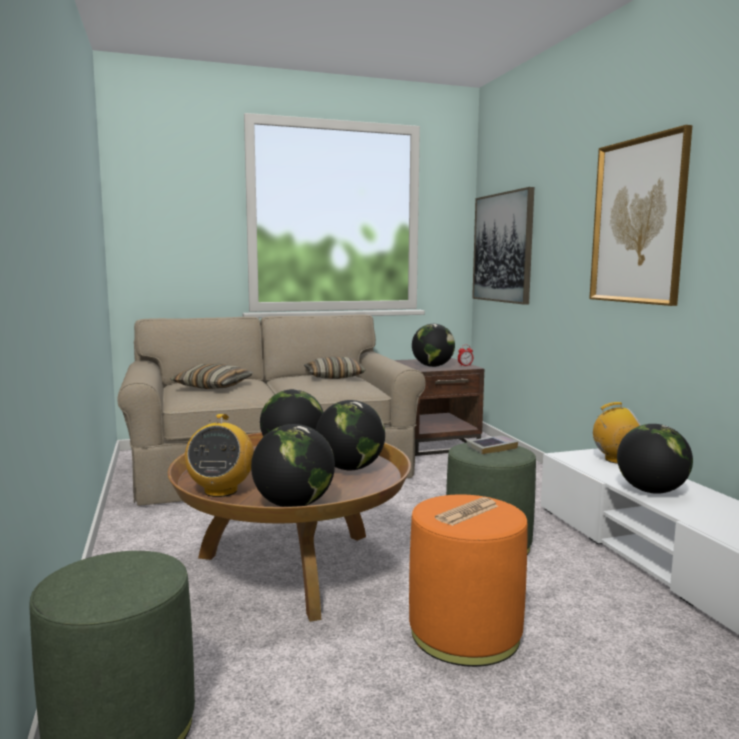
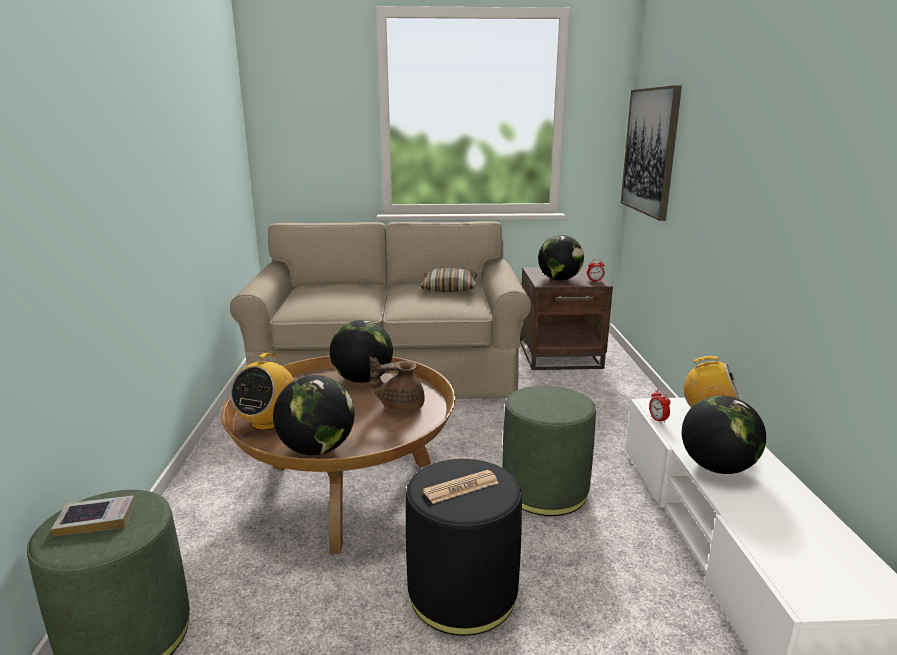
camera: 15 degrees right, 10 degrees up
pillow [170,364,253,389] -> none
globe [316,400,385,470] -> brown teapot [370,357,425,413]
orange ottoman [409,494,528,667] -> black ottoman [406,459,522,636]
book [467,436,518,454] -> book moved to [51,496,135,537]
picture [589,125,692,306] -> none
none -> alarm clock [649,389,670,423]

